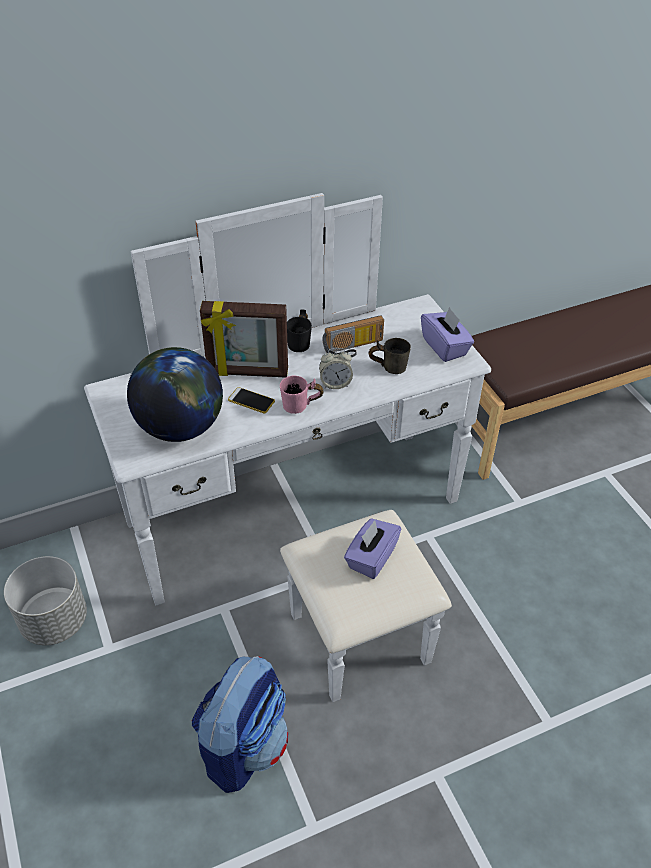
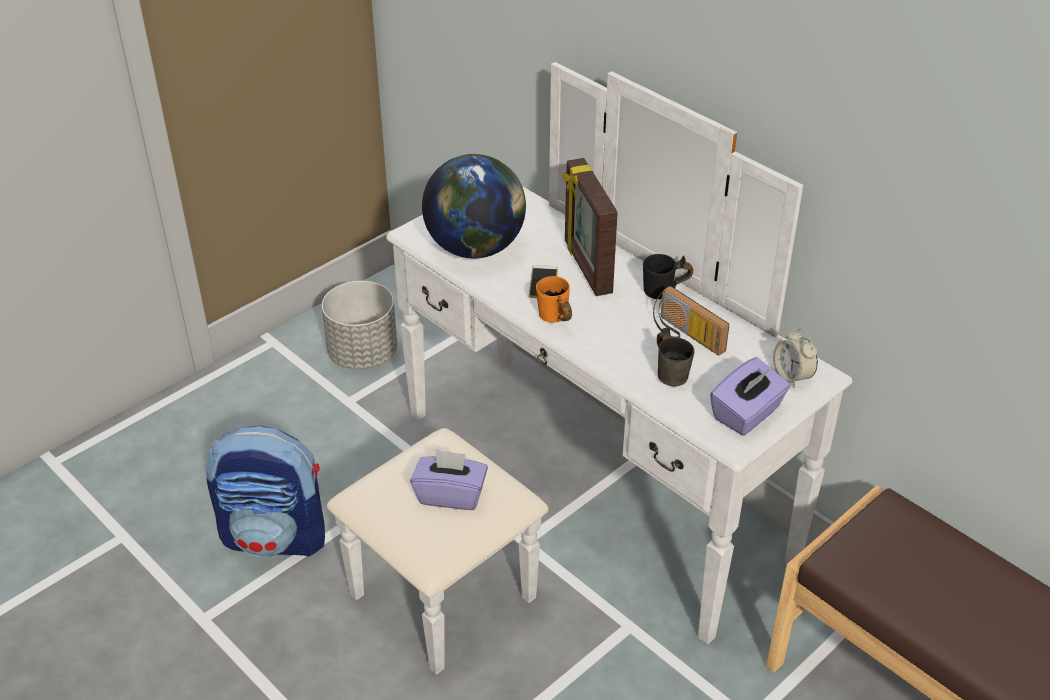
camera: 70 degrees right, 5 degrees down
pink mug [280,376,323,414] -> orange mug [536,276,572,323]
alarm clock [319,348,353,389] -> alarm clock moved to [773,328,818,388]

